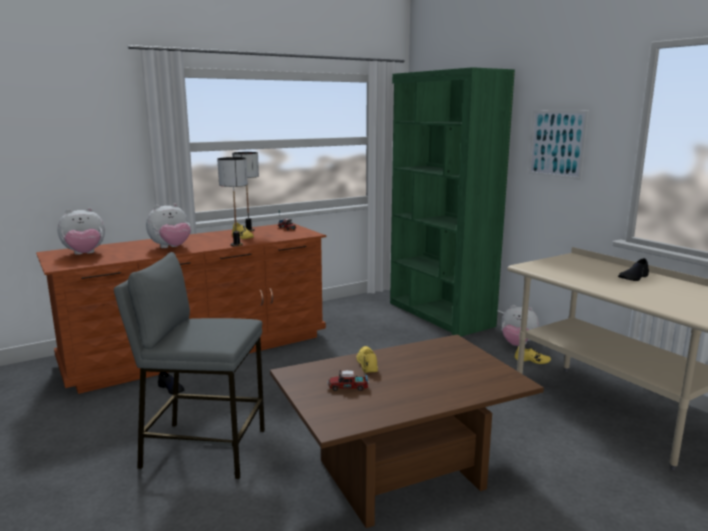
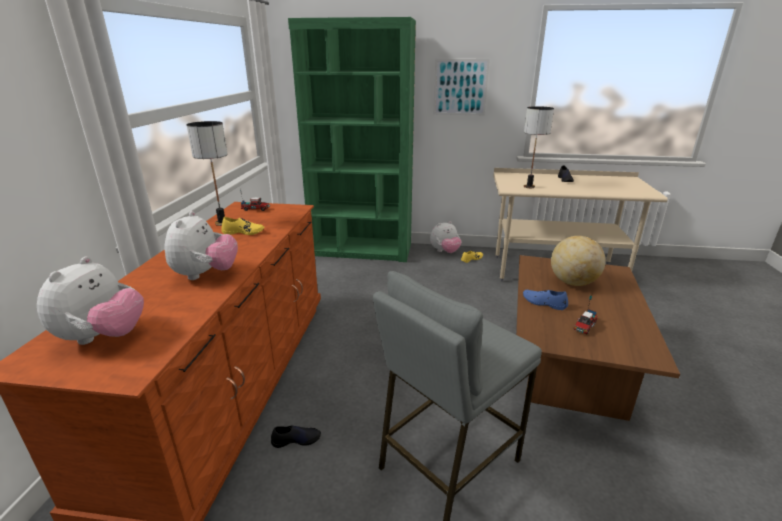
camera: 50 degrees left, 10 degrees up
table lamp [217,157,248,246] -> table lamp moved to [524,106,554,188]
yellow shoe [357,346,378,373] -> blue shoe [523,290,568,310]
none -> globe [551,236,606,286]

